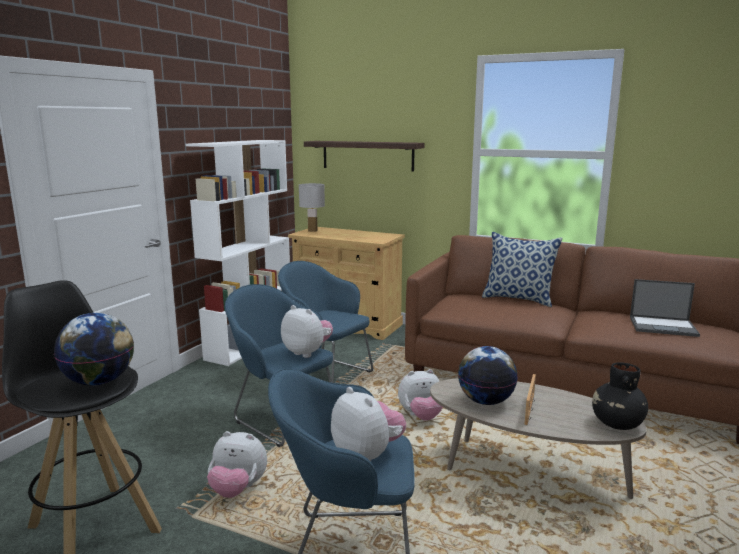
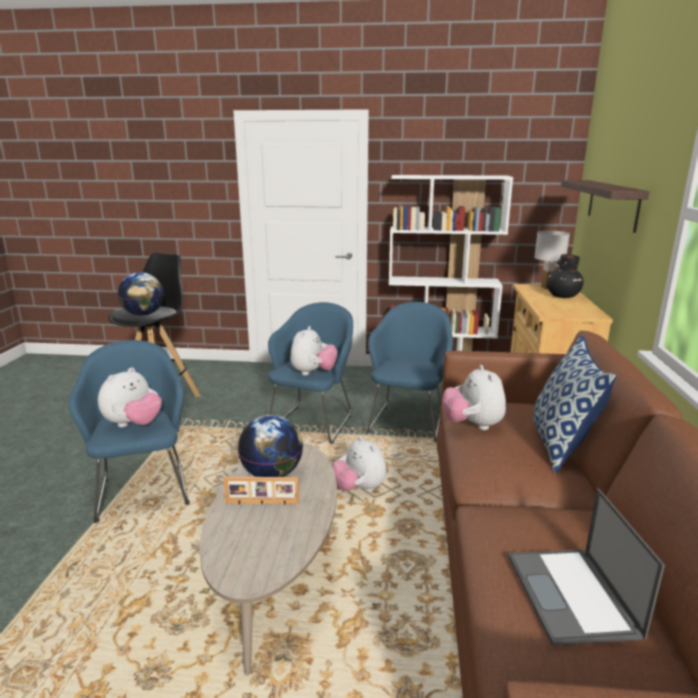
camera: 70 degrees right, 5 degrees up
plush toy [207,431,267,498] -> plush toy moved to [442,365,506,430]
black vase [592,362,648,430] -> black vase moved to [546,254,584,298]

